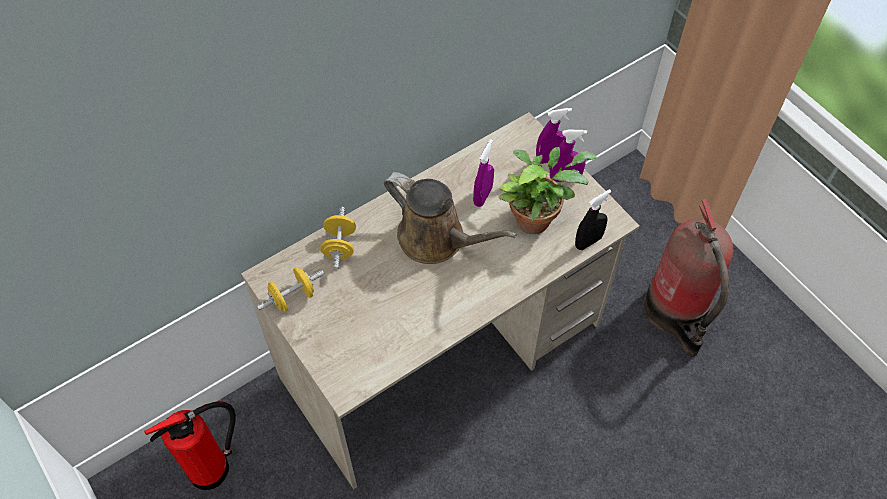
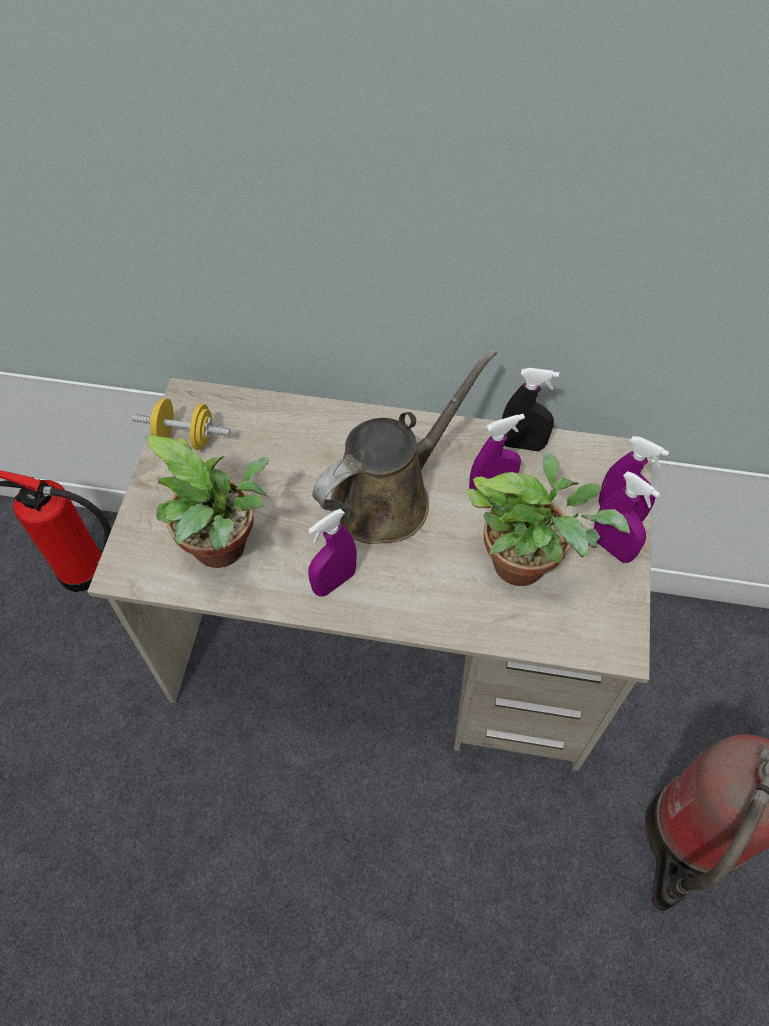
camera: 45 degrees right, 0 degrees up
yellow dumbbell [320,207,356,269] -> none
brown watering can [384,172,517,264] -> brown watering can turned 120 degrees counterclockwise [312,349,497,544]
black spray bottle [575,189,611,250] -> black spray bottle moved to [502,368,559,451]
none -> potted plant [145,436,270,568]
none -> purple spray bottle [308,508,357,597]

